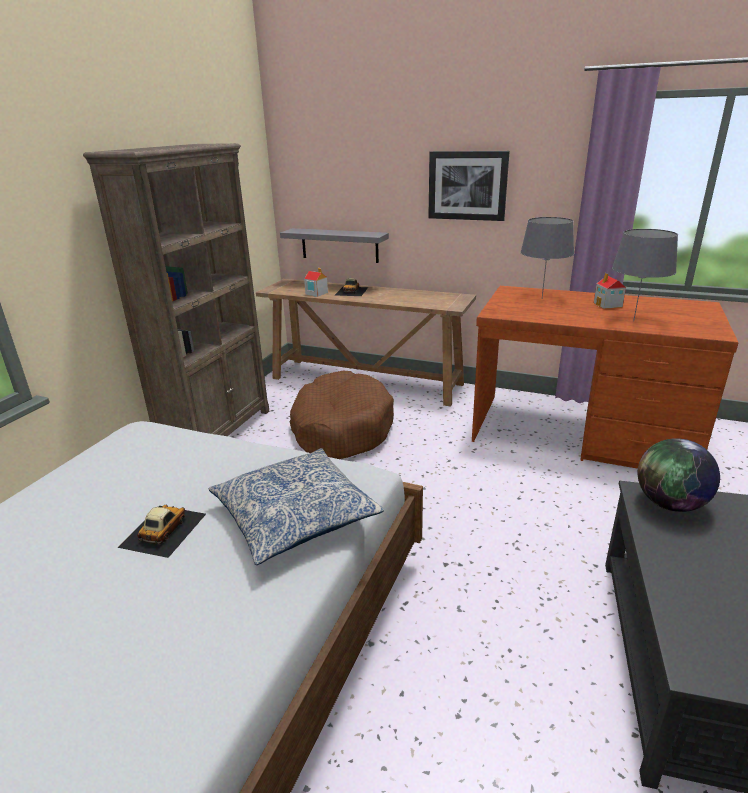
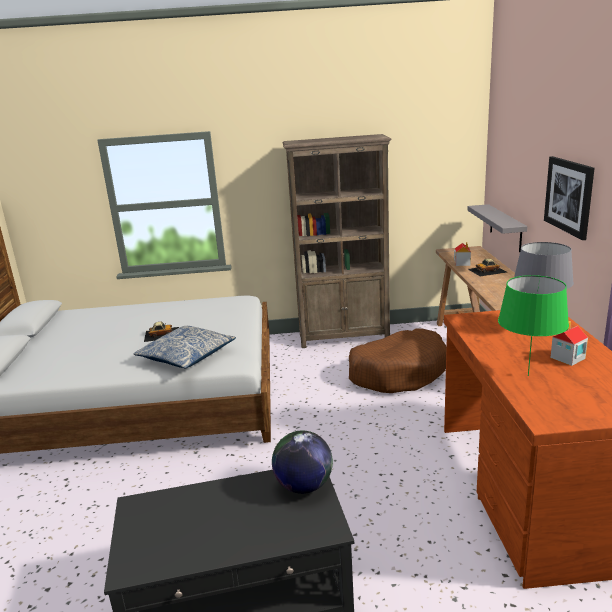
camera: 65 degrees right, 5 degrees down
grey table lamp [612,229,678,321] -> green table lamp [498,275,569,376]

